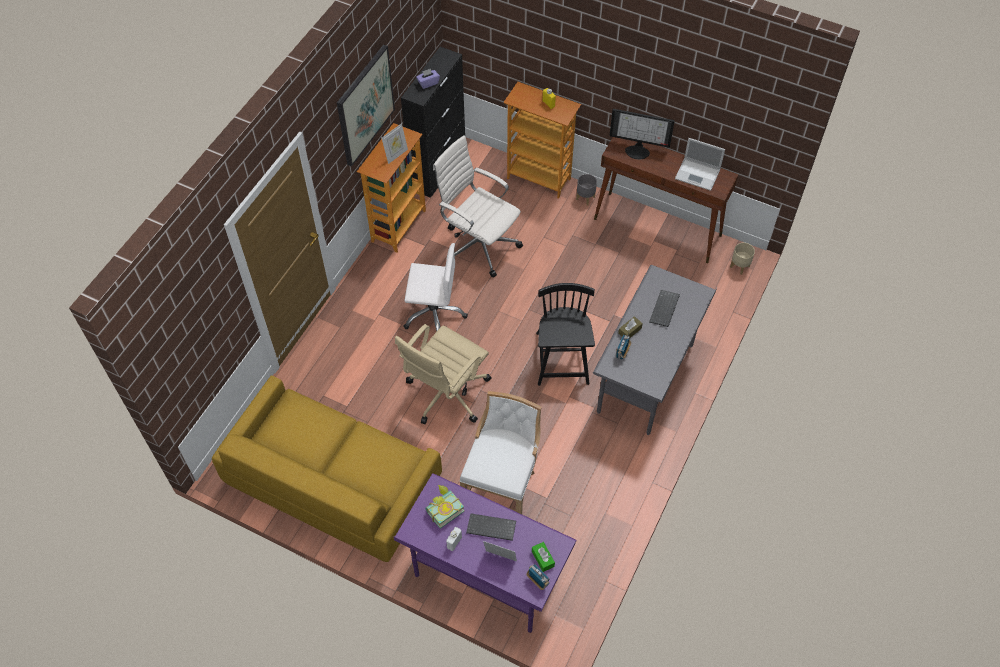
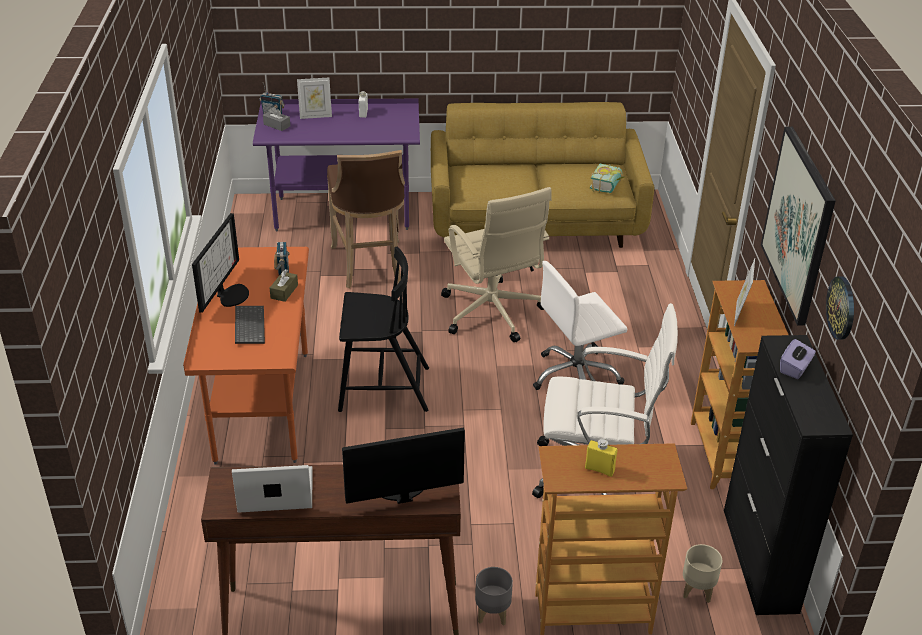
camera: 150 degrees right, 20 degrees down
beige office chair [395,324,492,424] -> beige office chair turned 150 degrees clockwise [441,187,551,342]
book [425,485,464,529] -> book moved to [590,164,624,193]
white stool [460,391,541,514] -> brown stool [327,150,405,288]
keyboard [466,513,516,541] -> none
green tissue box [532,542,555,572] -> grey tissue box [263,107,290,131]
black chair [536,283,595,386] -> black chair turned 60 degrees counterclockwise [338,247,429,412]
grey desk [593,265,717,435] -> orange desk [183,247,309,465]
beige planter [730,243,755,275] -> beige planter moved to [683,544,722,603]
none -> monitor [192,213,249,313]
none -> wall clock [826,277,854,339]

